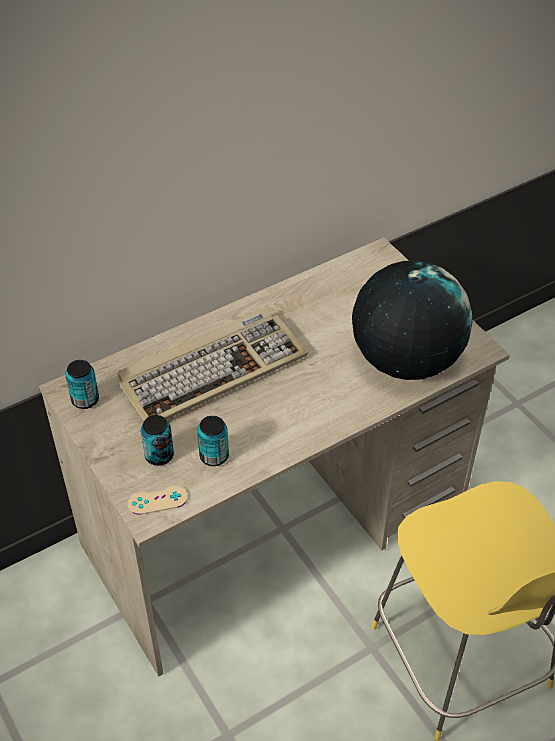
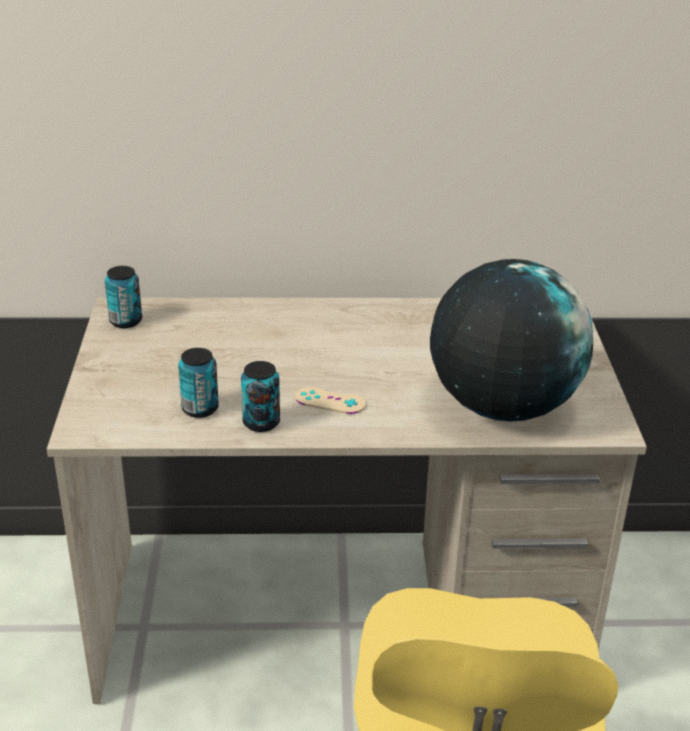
camera: 30 degrees right, 15 degrees down
keyboard [118,308,308,422] -> none
beige game controller [128,486,188,515] -> beige game controller moved to [295,387,366,414]
can [141,415,174,466] -> can moved to [241,361,280,432]

